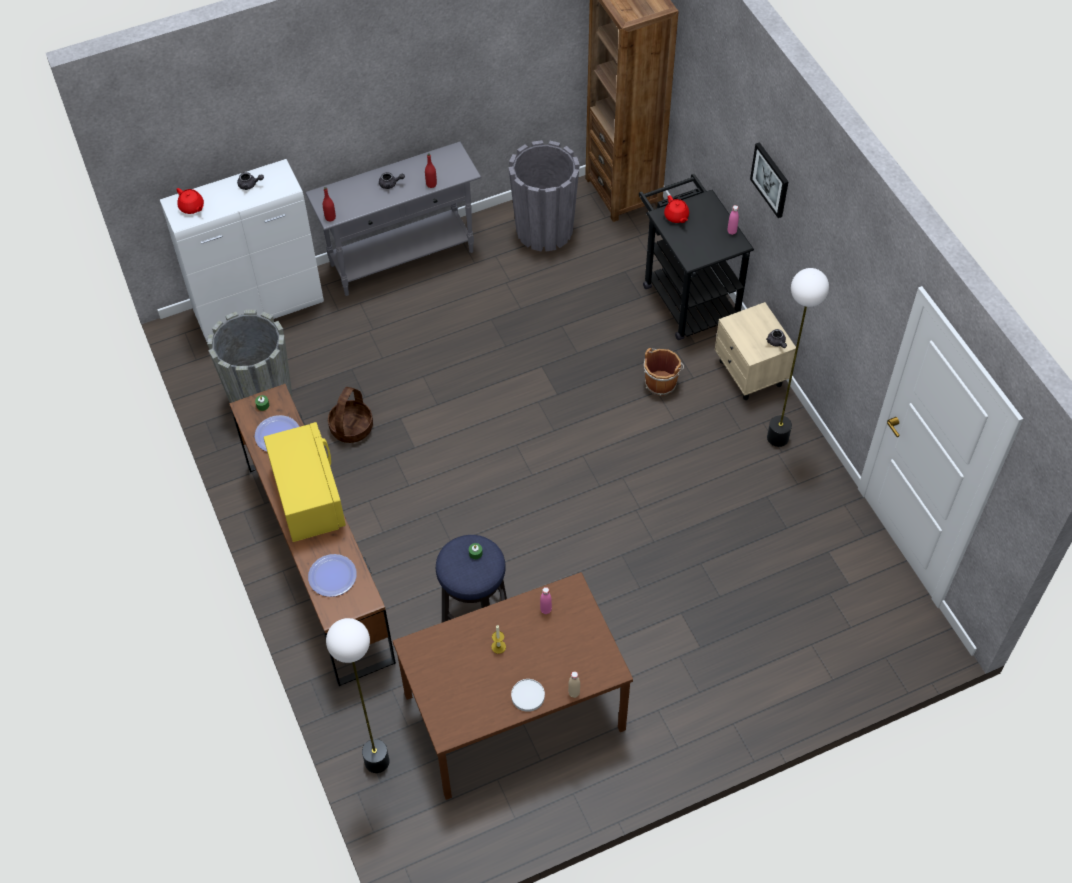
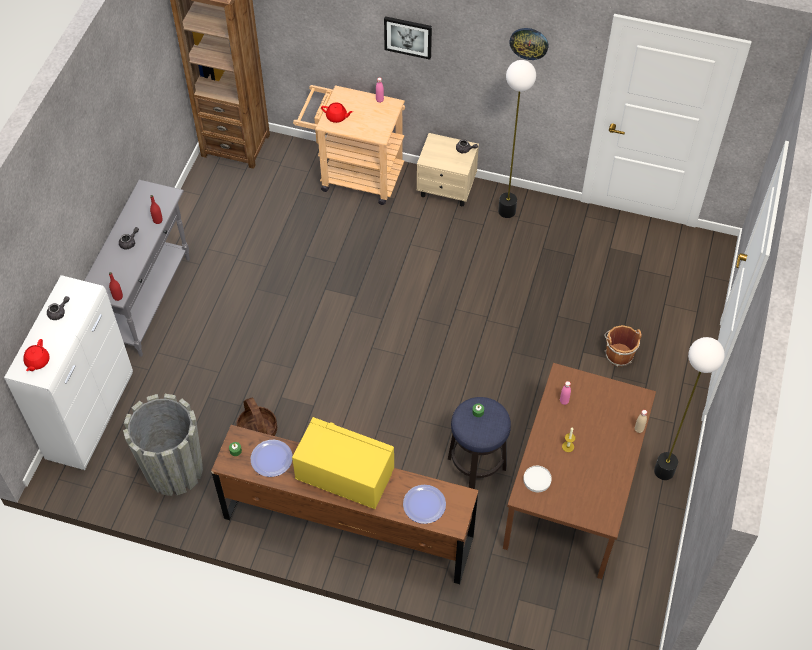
camera: 50 degrees left, 0 degrees up
red teapot [176,188,204,214] -> red teapot turned 105 degrees clockwise [23,339,49,371]
floor lamp [326,618,390,773] -> floor lamp moved to [654,337,725,480]
grey planter [508,140,580,252] -> none
white plate [511,679,545,712] -> white plate moved to [523,466,552,492]
black cart [639,174,754,340] -> beige cart [293,85,405,205]
brown bucket [644,348,684,396] -> brown bucket moved to [605,325,642,367]
none -> wall clock [509,28,548,60]

